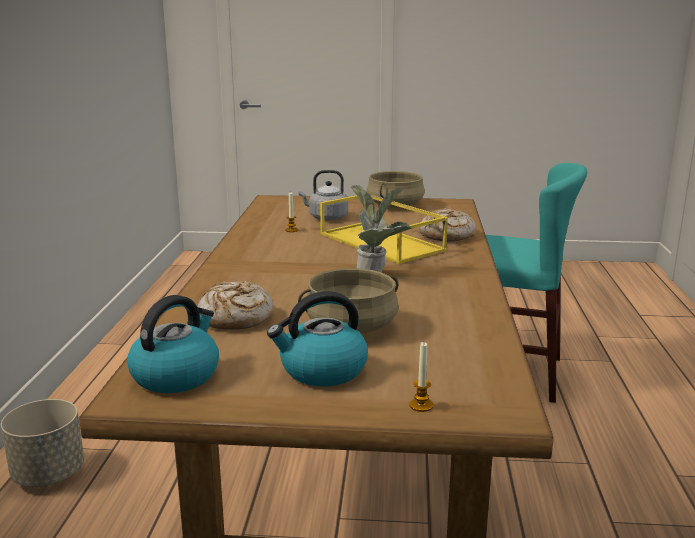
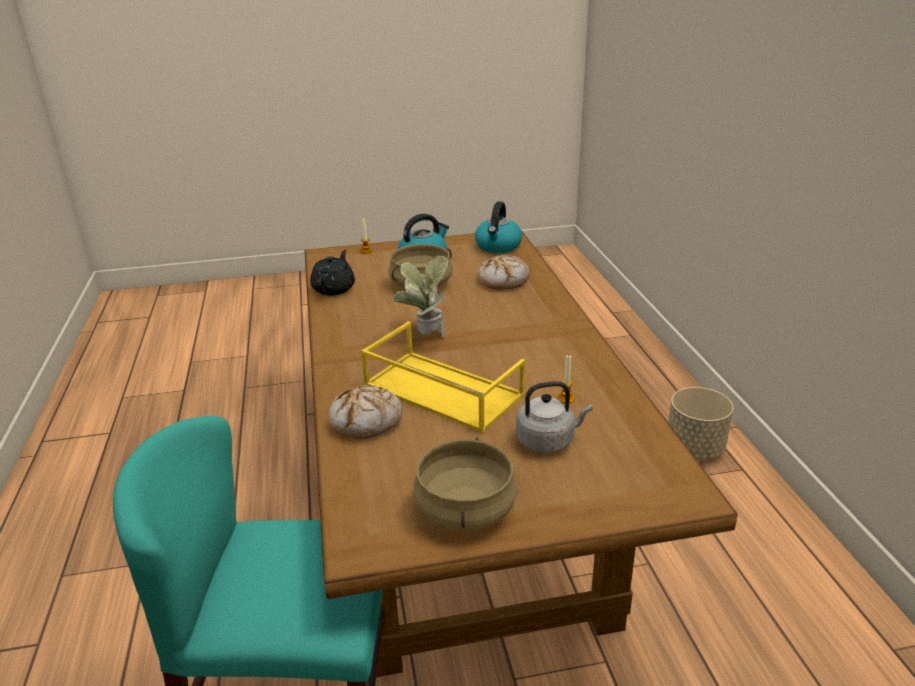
camera: 165 degrees right, 10 degrees up
none -> black teapot [310,250,355,296]

